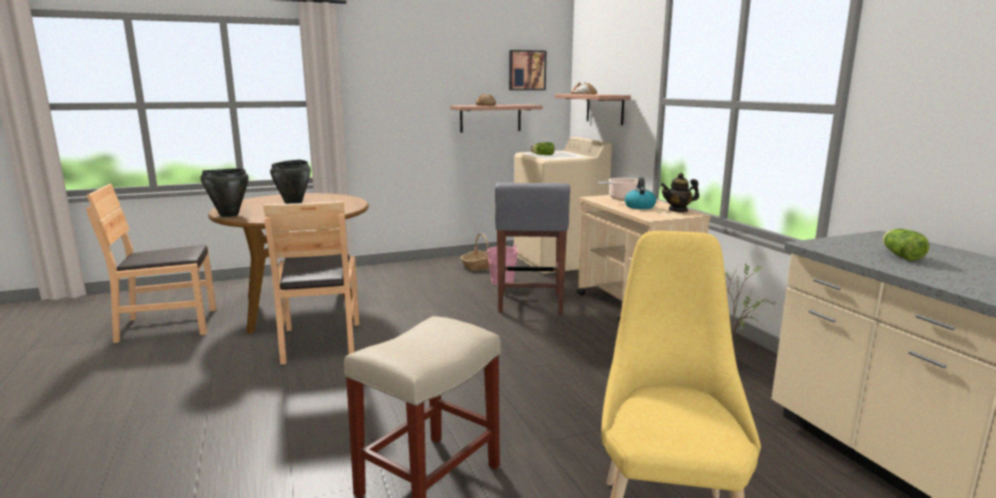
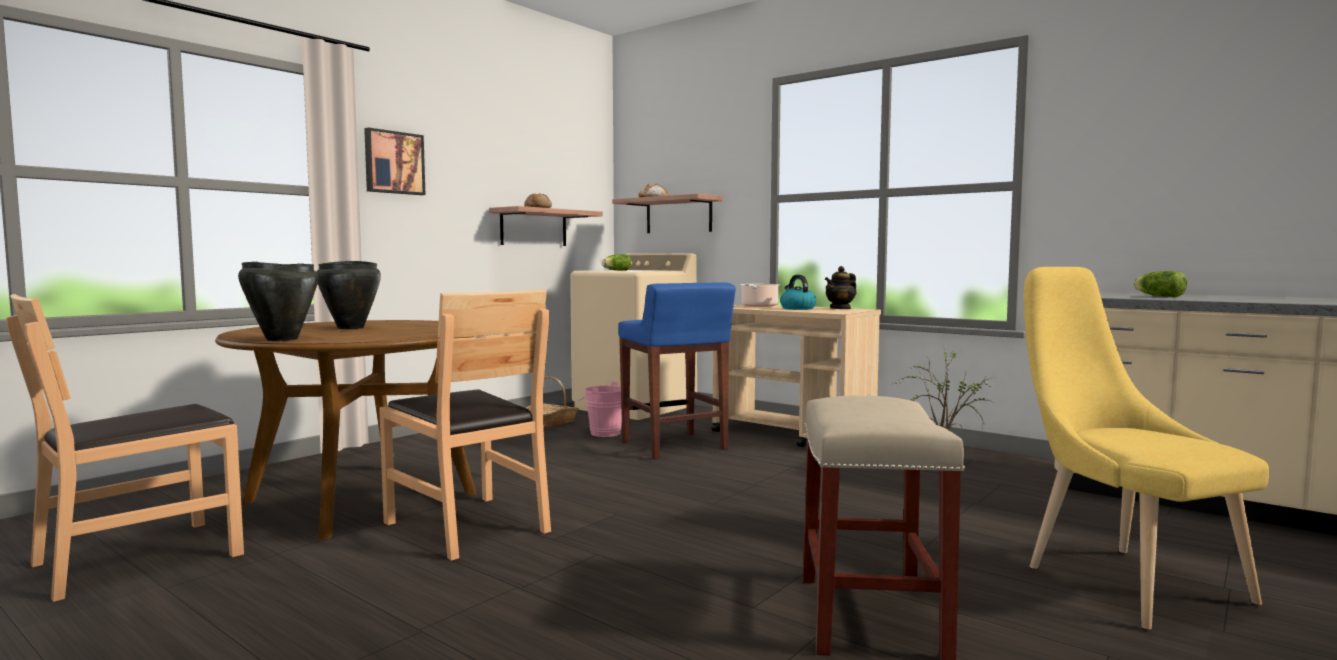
camera: 30 degrees left, 10 degrees down
grey stool [495,183,570,314] -> blue stool [618,282,736,459]
picture [509,50,546,90] -> picture moved to [364,128,425,195]

